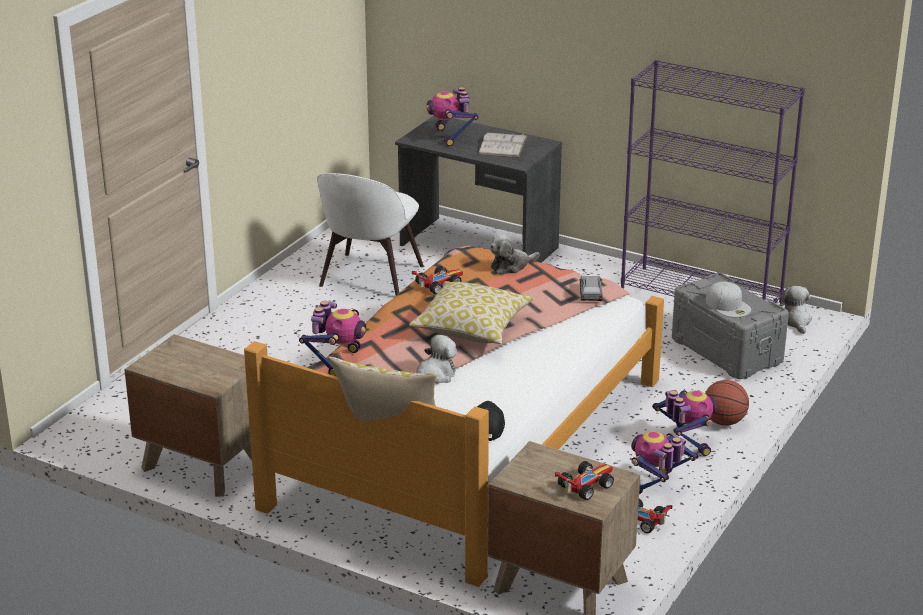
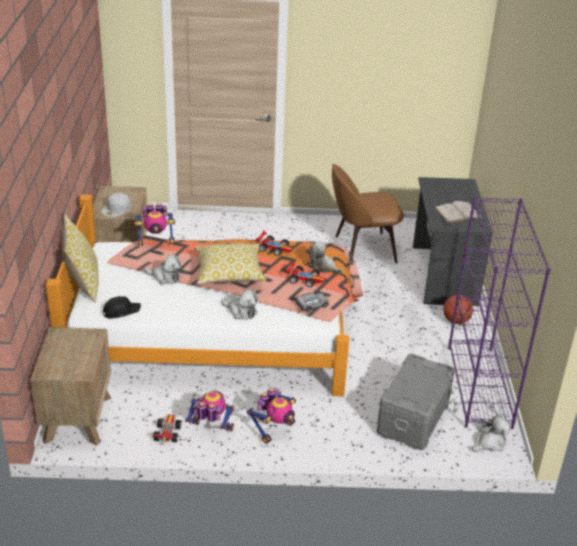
camera: 60 degrees right, 5 degrees up
white chair [317,173,424,295] -> brown chair [332,164,404,263]
toy robot [426,87,478,147] -> none
toy car [555,461,614,500] -> toy car moved to [286,261,325,287]
basketball [705,380,749,426] -> basketball moved to [443,295,473,324]
white cap [706,281,751,317] -> white cap moved to [101,193,131,217]
none -> plush toy [221,290,258,320]

